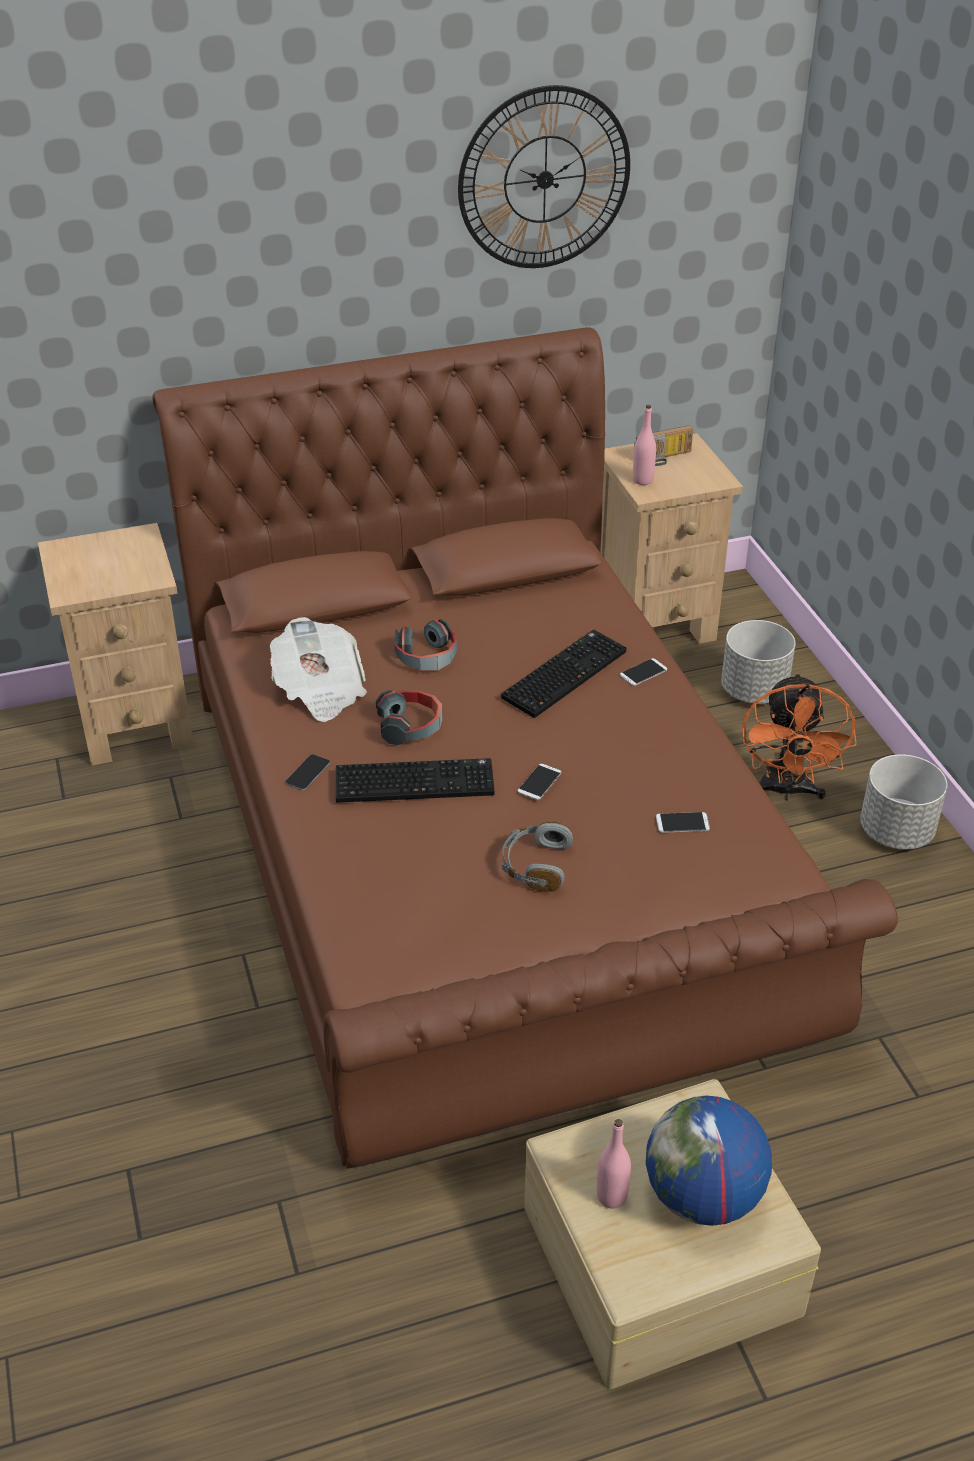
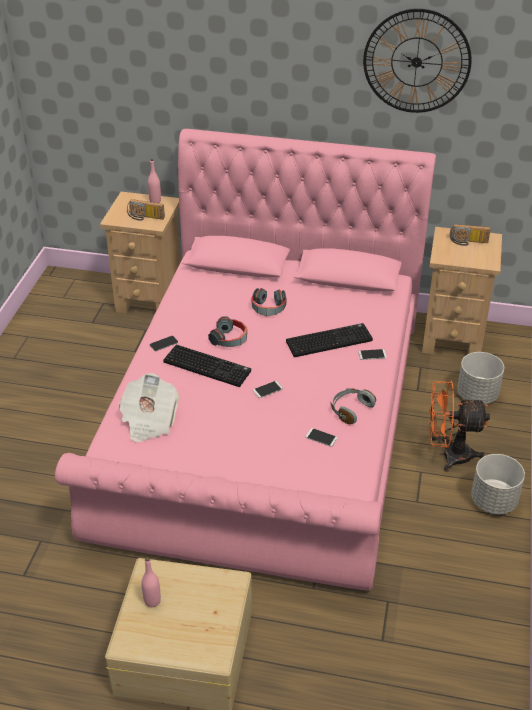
camera: 30 degrees right, 0 degrees up
brown bed [152,328,898,1169] -> pink bed [55,129,436,591]
newspaper [270,617,367,722] -> newspaper moved to [119,373,179,442]
grey headphones [502,821,573,892] -> grey headphones moved to [331,388,376,425]
pink bottle [633,405,656,485] -> pink bottle moved to [148,159,161,203]
globe [646,1096,772,1226] -> none
orange fan [742,673,857,801] -> orange fan turned 60 degrees clockwise [429,381,490,471]
none -> radio [127,199,165,221]

